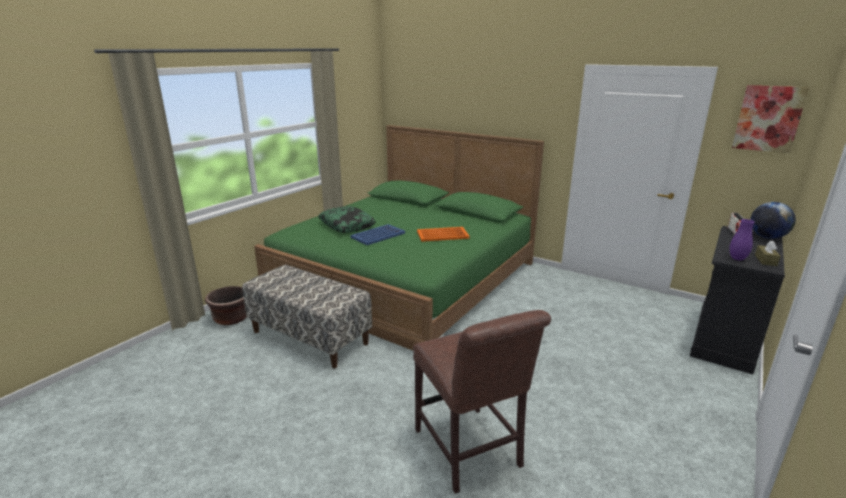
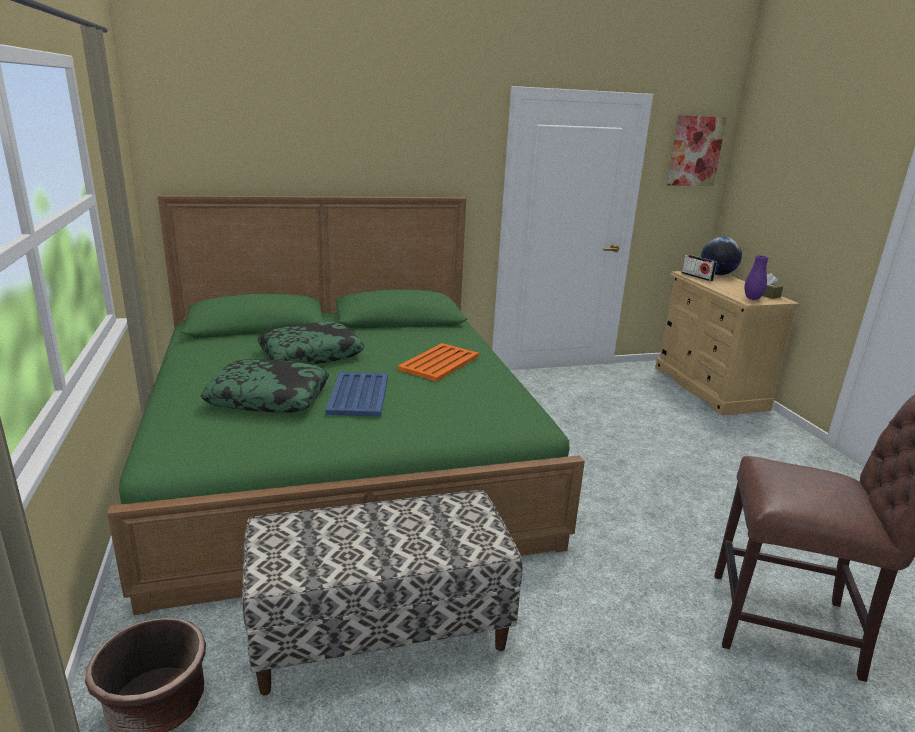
camera: 50 degrees left, 0 degrees up
black dresser [690,226,785,374] -> beige dresser [655,271,800,416]
none -> pillow [257,322,365,365]

